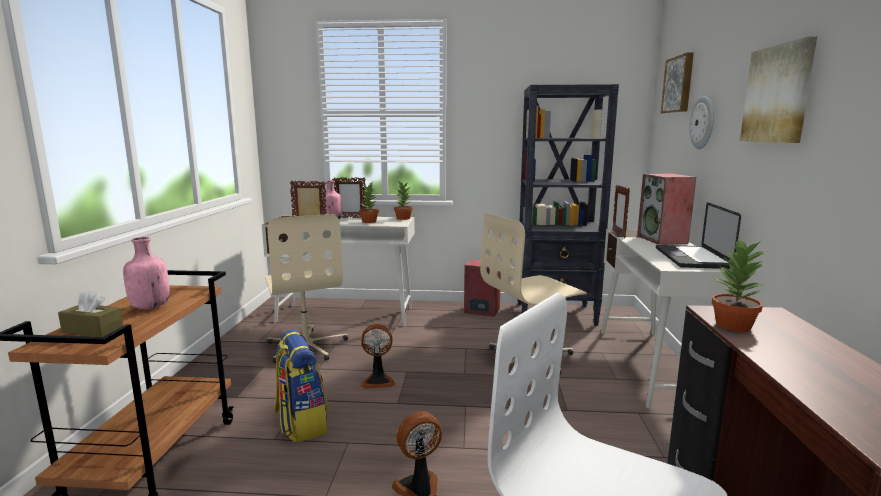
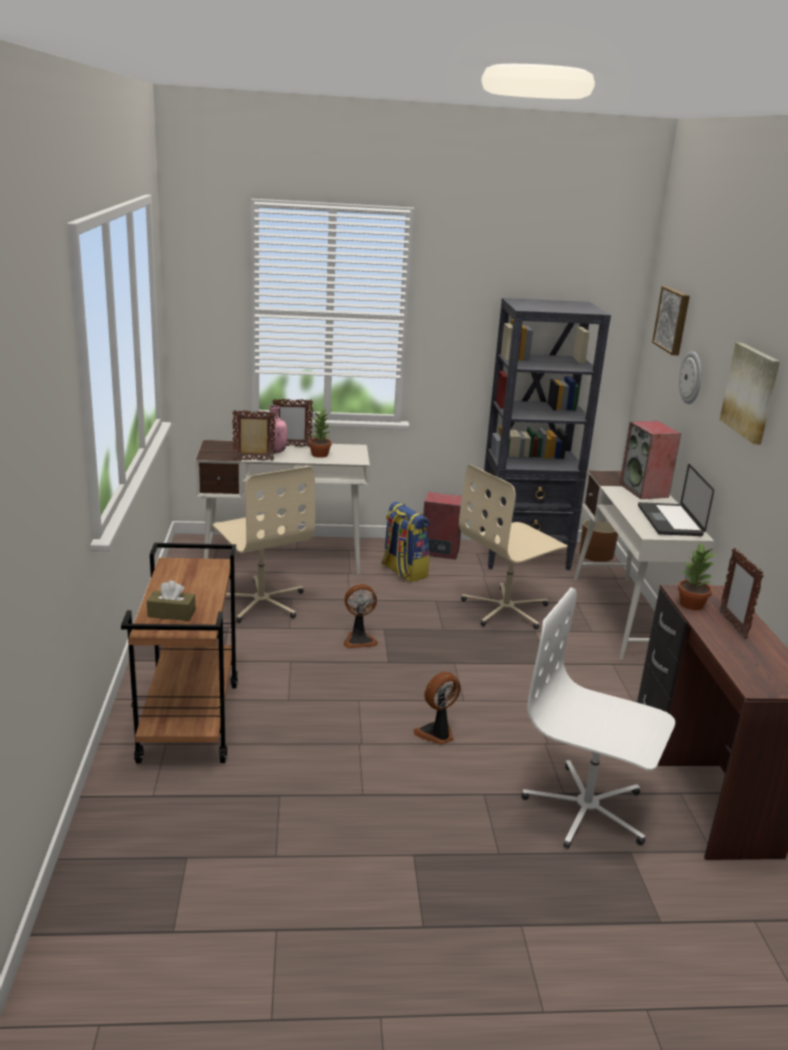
camera: 10 degrees left, 10 degrees up
pink bottle [123,237,169,309] -> none
backpack [275,329,328,442] -> backpack moved to [381,502,430,582]
potted plant [394,180,413,220] -> none
picture frame [612,185,630,238] -> picture frame moved to [719,548,764,639]
none -> brown planter [579,519,618,562]

